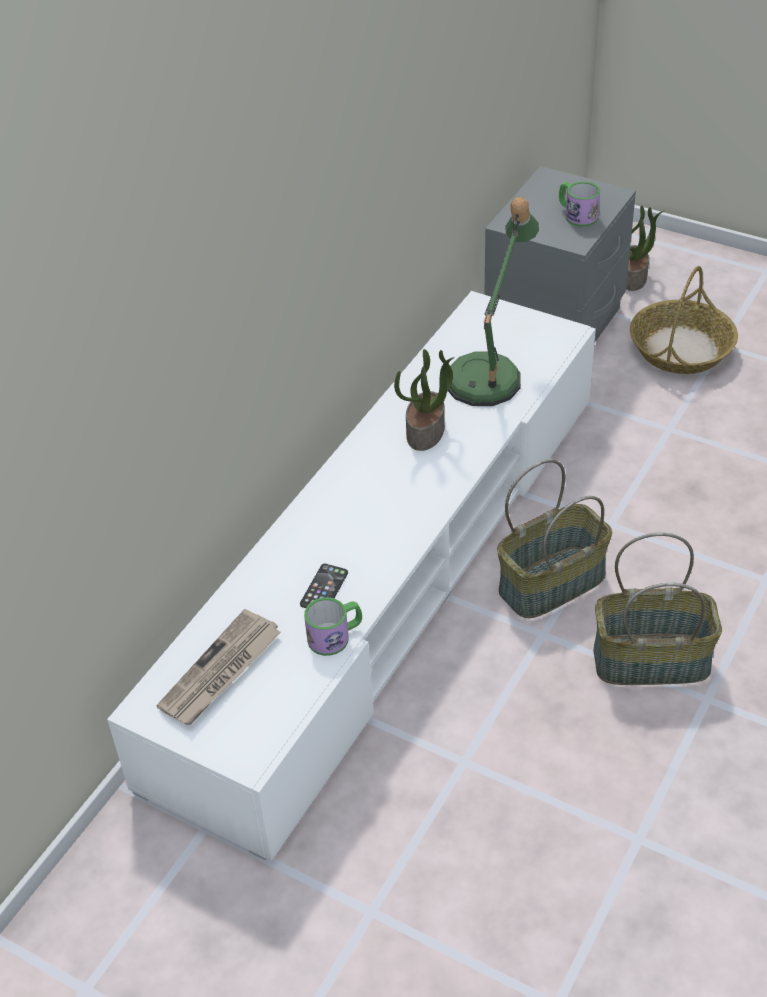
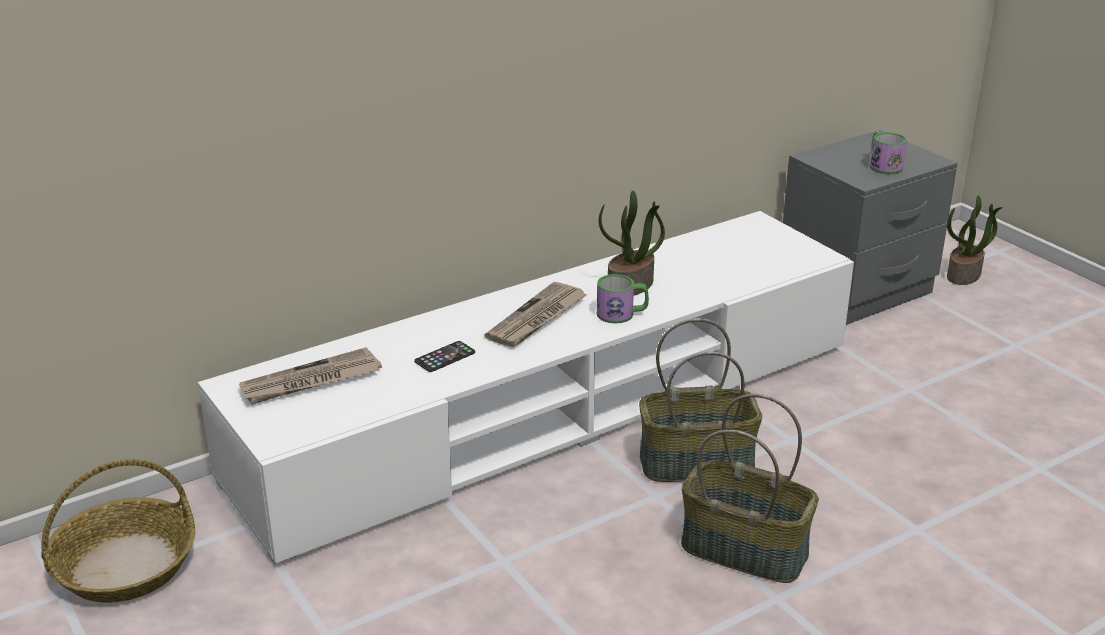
camera: 25 degrees right, 15 degrees down
mug [304,597,362,656] -> mug moved to [597,274,649,324]
table lamp [448,197,539,406] -> none
basket [630,266,738,374] -> basket moved to [41,459,195,603]
none -> newspaper [485,282,588,347]

